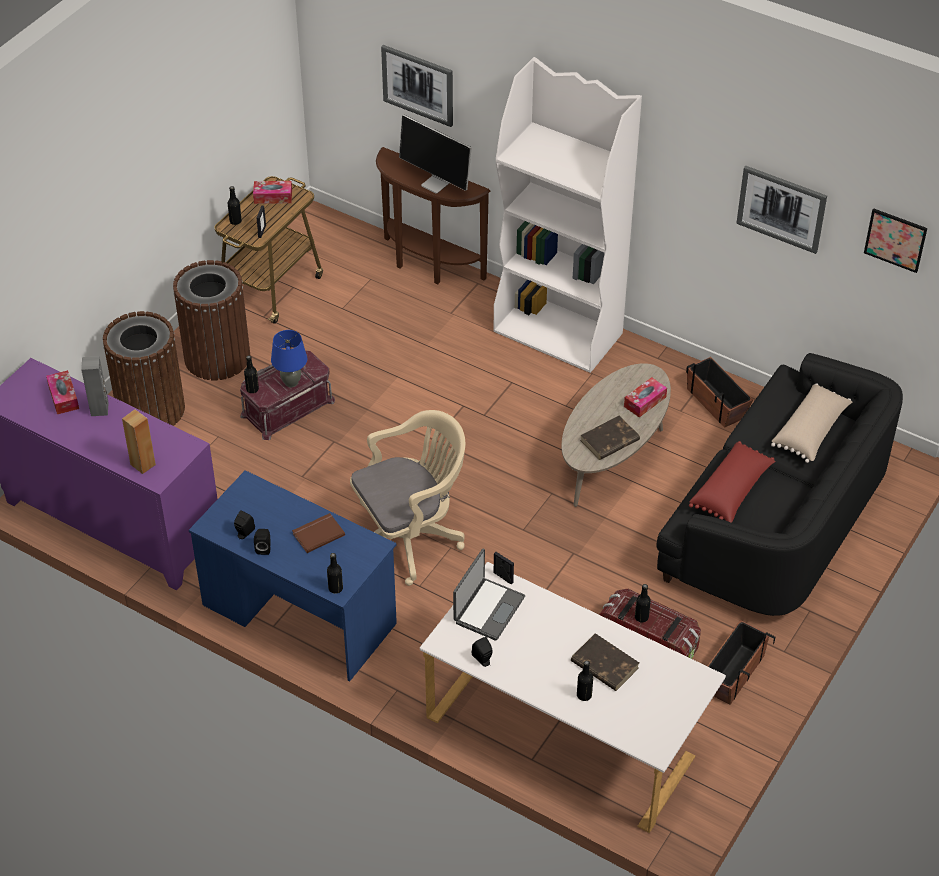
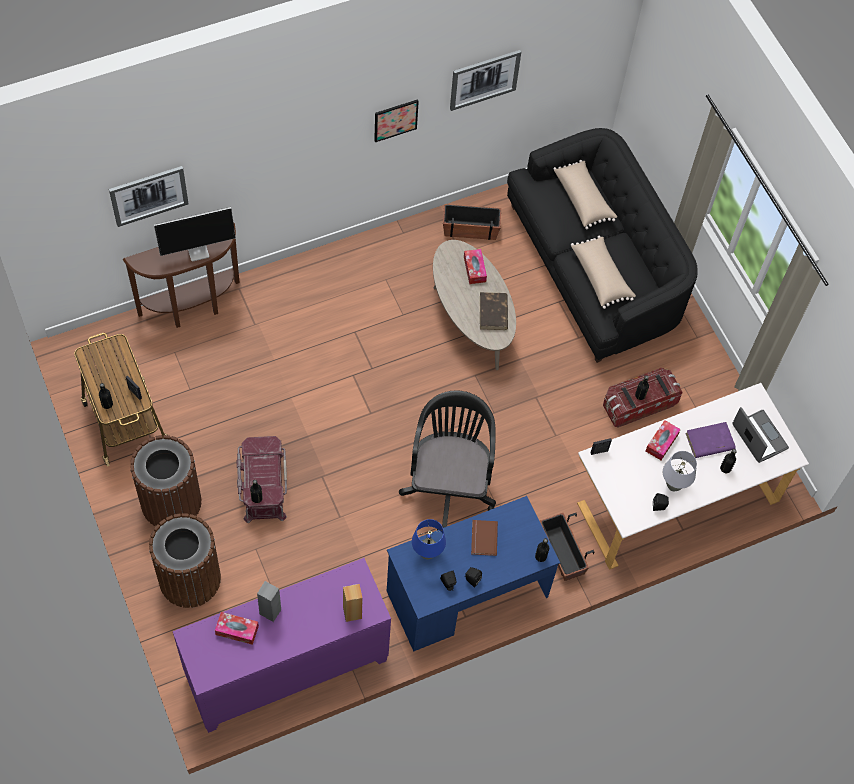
camera: 60 degrees left, 15 degrees up
tissue box [253,181,292,204] -> tissue box moved to [645,420,681,460]
blue table lamp [271,330,307,387] -> blue table lamp moved to [412,519,446,559]
beige office chair [350,410,465,586] -> black office chair [399,390,496,530]
laptop [453,549,525,641] -> laptop moved to [732,407,789,463]
white bookcase [493,57,642,373] -> none
brown book [571,633,639,691] -> purple book [685,422,736,458]
red pillow [689,441,775,523] -> beige pillow [571,236,636,309]
planter [708,620,775,705] -> planter moved to [540,513,594,581]
picture [864,208,927,273] -> picture moved to [374,99,419,142]
none -> grey table lamp [663,451,697,492]

